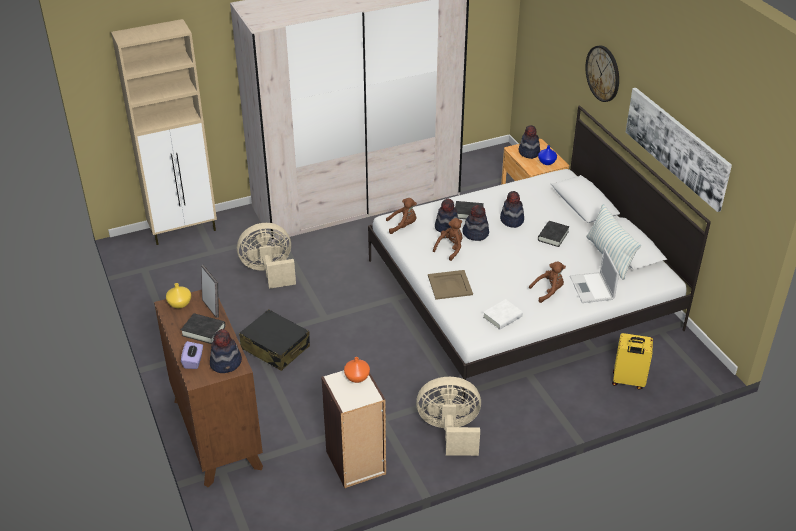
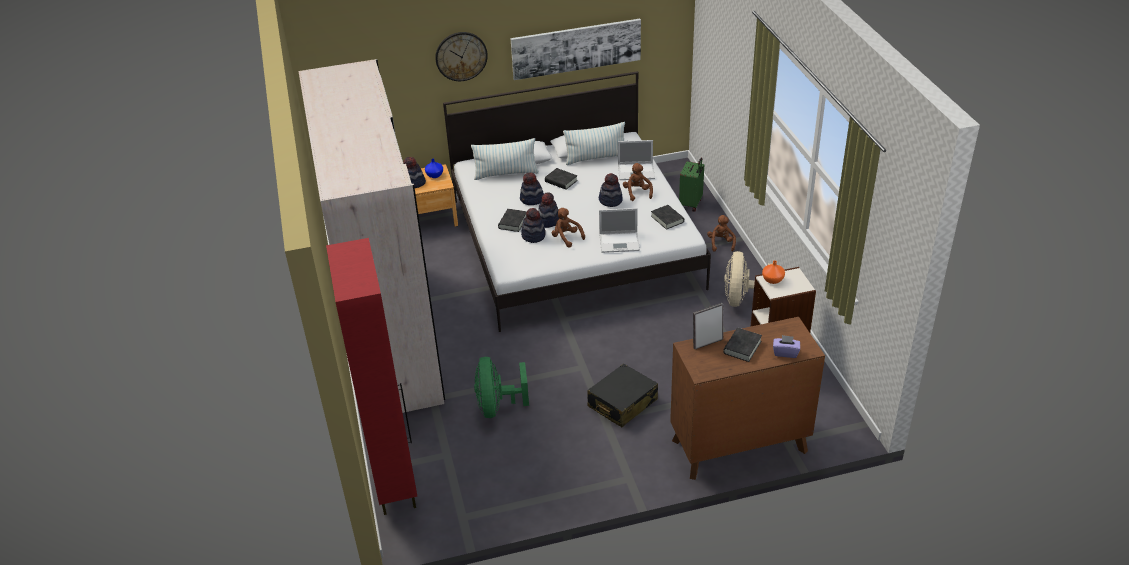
camera: 80 degrees left, 0 degrees up
beige cabinet [111,19,217,245] -> red cabinet [326,238,418,515]
yellow vase [166,283,191,308] -> none
hat [210,329,242,373] -> hat moved to [599,173,623,207]
beige fan [237,223,296,289] -> green fan [474,357,529,418]
brown plush toy [386,198,417,234] -> brown plush toy moved to [707,215,736,252]
beige tray [428,270,473,300] -> laptop [599,208,640,253]
white book [483,299,523,330] -> black book [651,205,684,230]
yellow suitcase [612,333,653,389] -> green suitcase [679,157,704,212]
none -> pillow [471,138,539,180]

